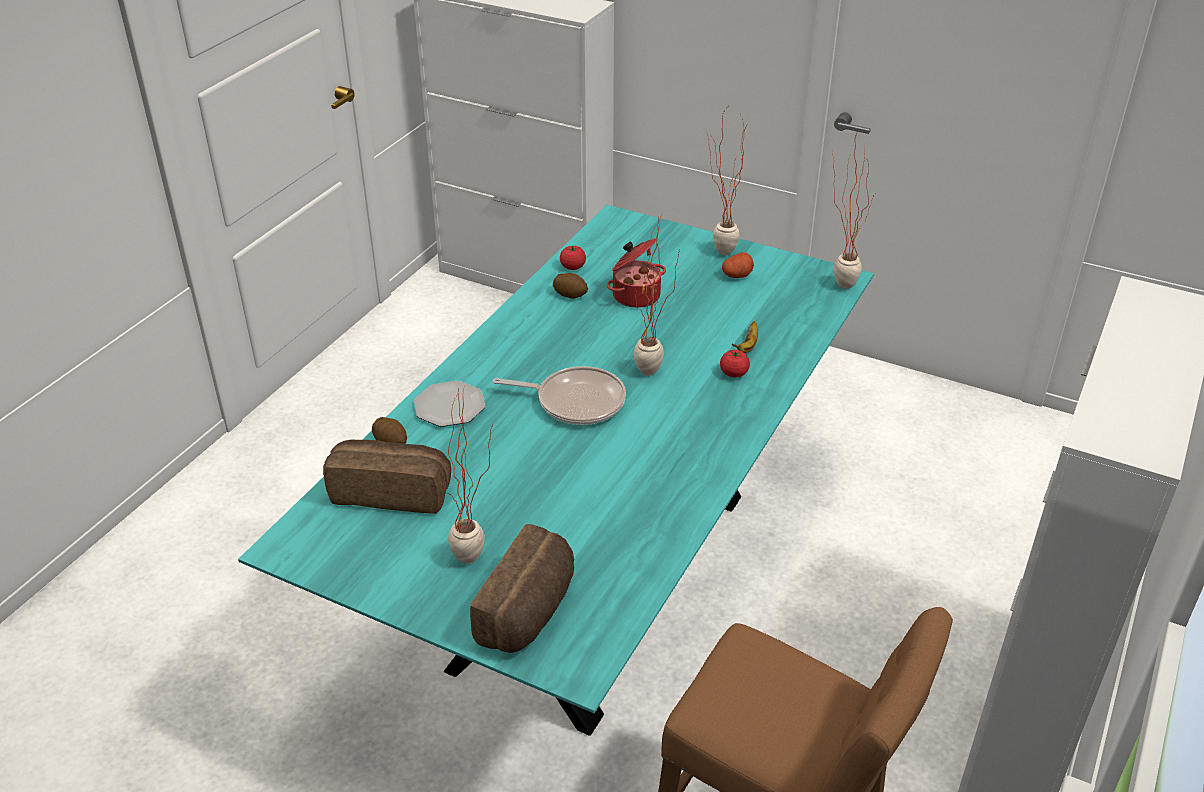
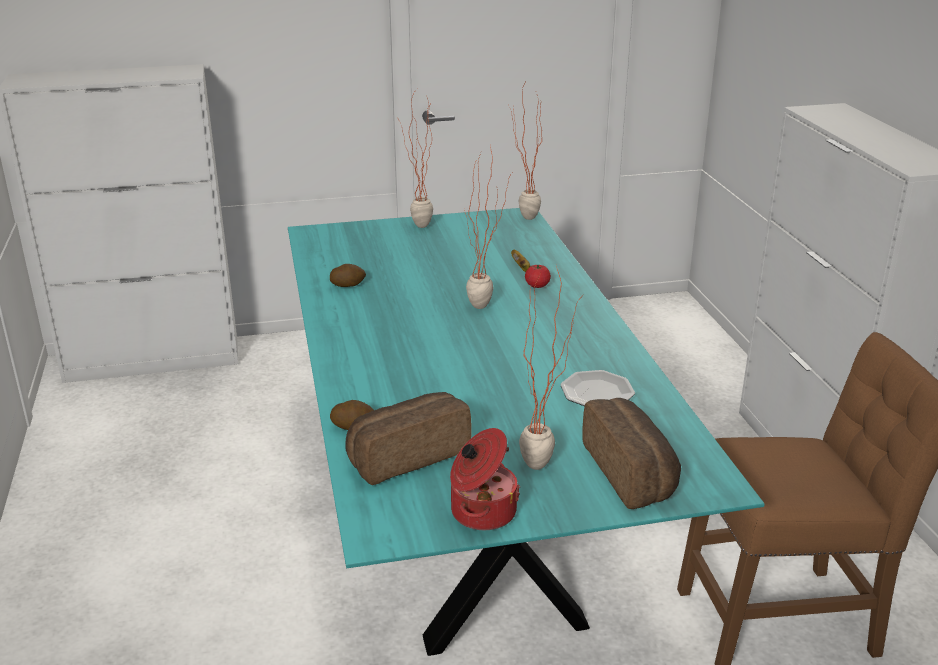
camera: 40 degrees left, 10 degrees down
plate [414,381,486,427] -> plate moved to [560,370,635,406]
frying pan [493,366,626,425] -> none
tomato [560,245,586,270] -> none
cooking pot [607,238,666,308] -> cooking pot moved to [450,428,520,530]
potato [722,252,754,278] -> none

